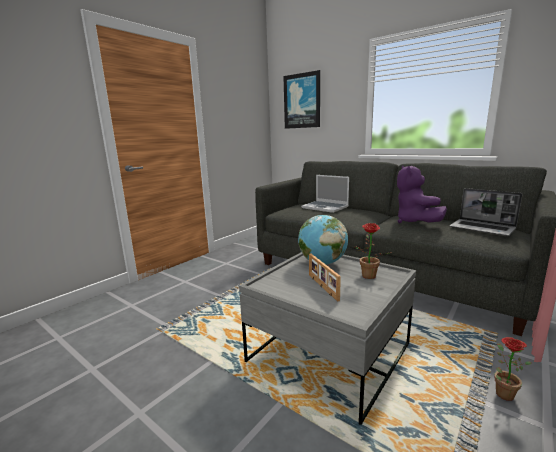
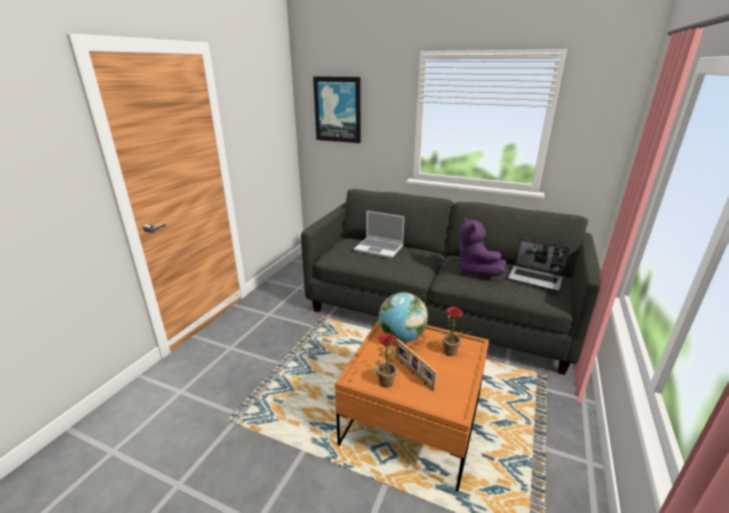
camera: 15 degrees left, 10 degrees up
grey coffee table [239,252,416,425] -> orange coffee table [335,319,489,491]
potted plant [494,337,531,401] -> potted plant moved to [371,333,400,388]

